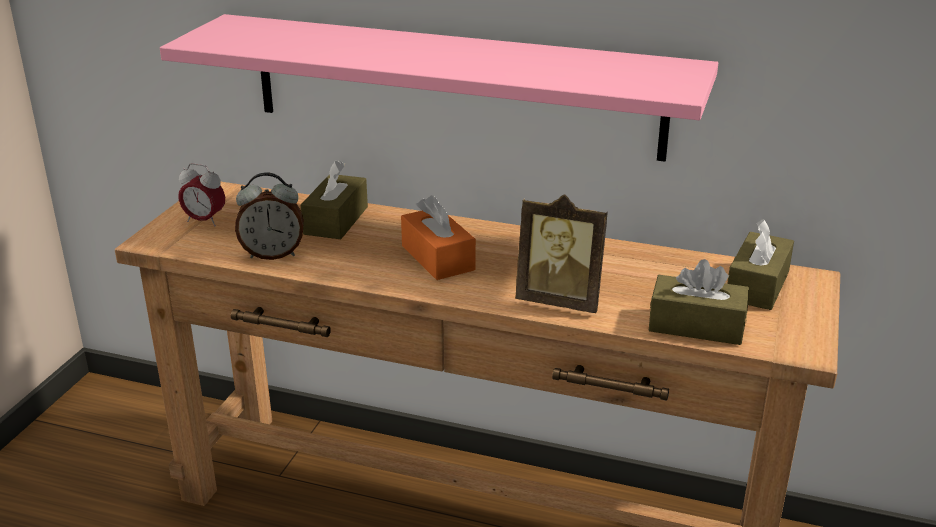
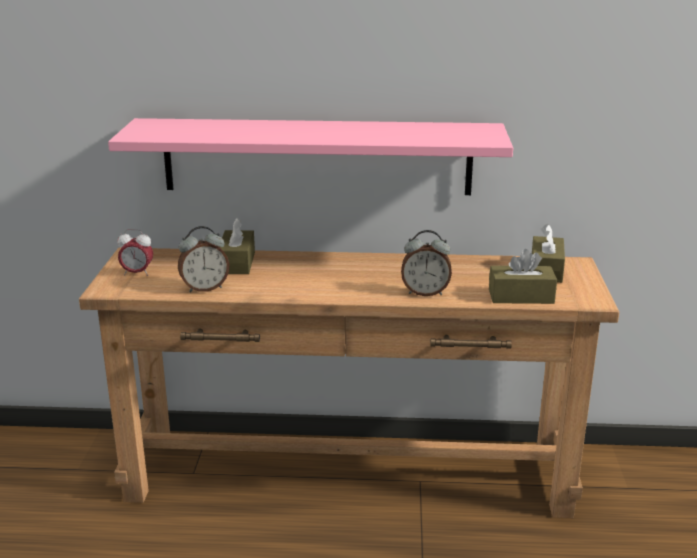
camera: 15 degrees left, 5 degrees down
orange tissue box [401,195,476,280] -> none
picture frame [515,194,608,313] -> alarm clock [401,230,452,296]

